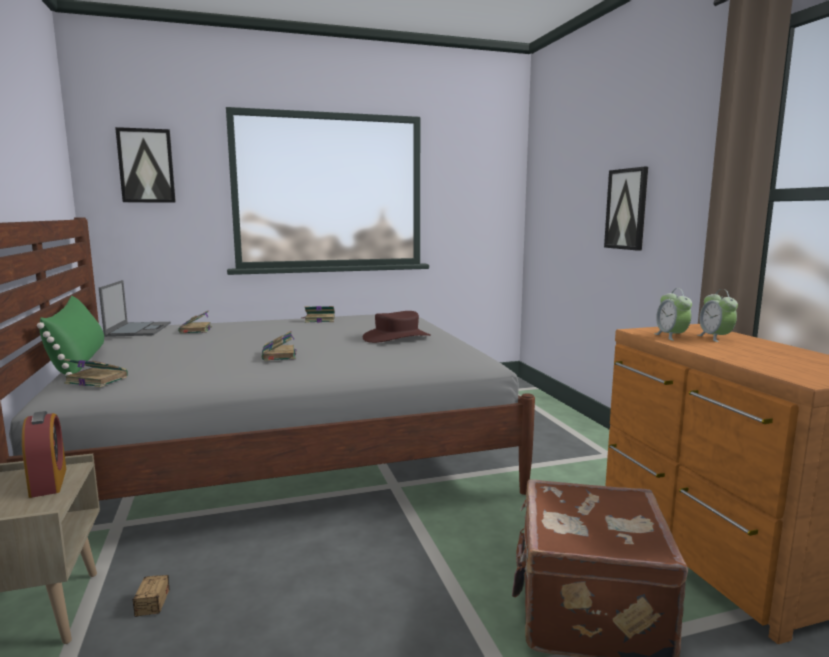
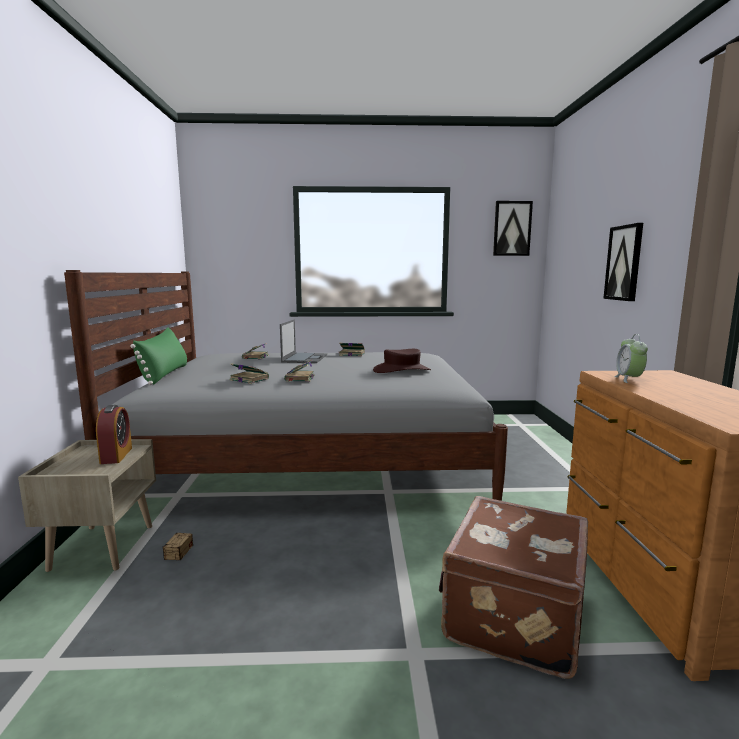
camera: 15 degrees right, 0 degrees up
book [64,359,128,387] -> book moved to [229,363,269,384]
laptop [99,280,171,337] -> laptop moved to [280,320,327,363]
picture [115,127,176,203] -> picture moved to [493,201,533,256]
alarm clock [698,289,738,342] -> none

